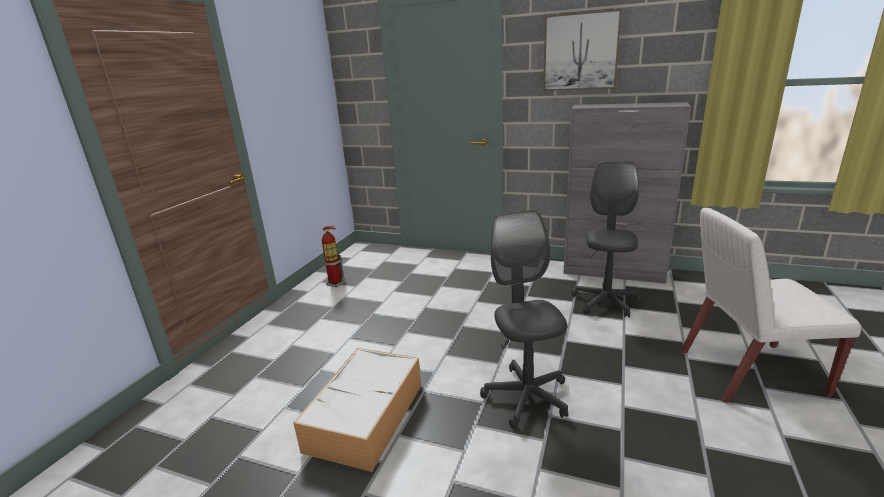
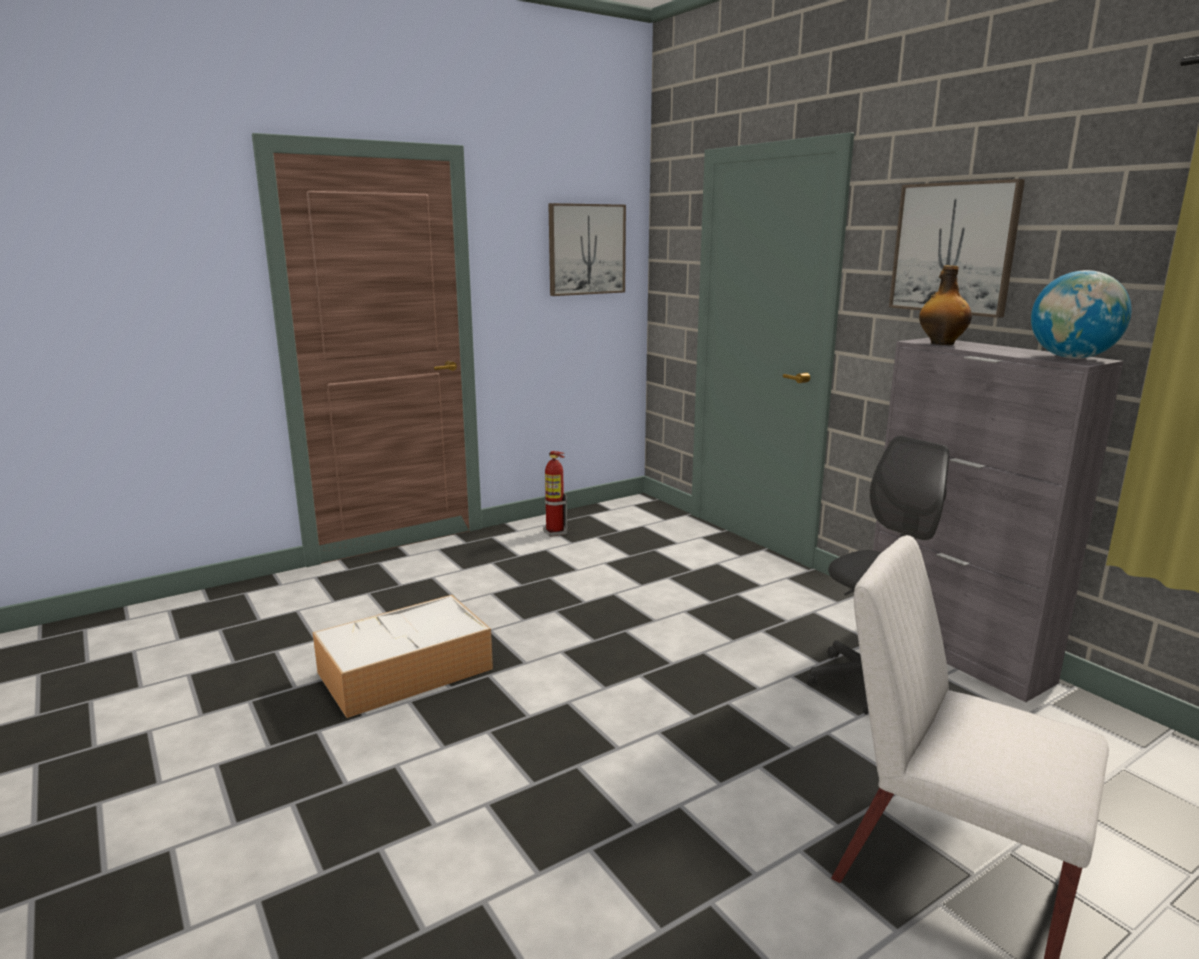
camera: 35 degrees right, 5 degrees down
grey office chair [480,210,568,428] -> none
none -> picture [548,203,626,296]
none -> bottle [919,265,972,345]
none -> globe [1031,270,1132,359]

